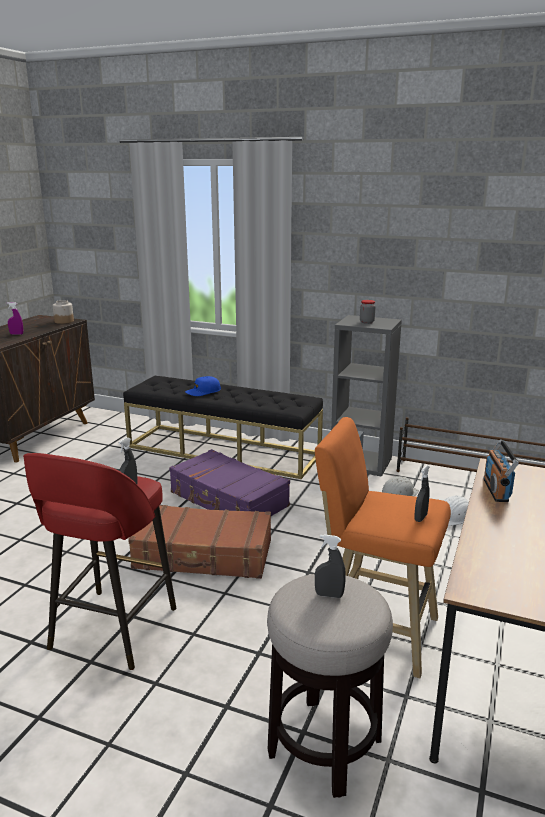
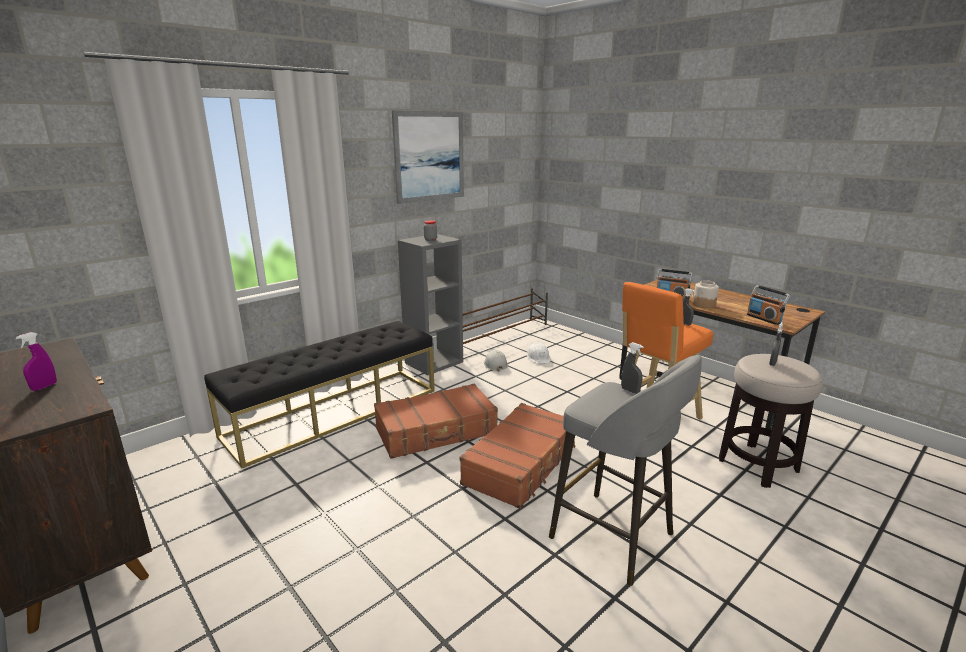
camera: 65 degrees left, 0 degrees up
red stool [23,453,176,670] -> grey stool [549,355,702,586]
jar [53,300,74,324] -> jar moved to [693,280,719,308]
purple suitcase [169,449,290,516] -> brown suitcase [374,383,498,459]
blue cap [185,376,221,396] -> none
none -> picture [392,110,464,204]
none -> radio [747,285,790,325]

